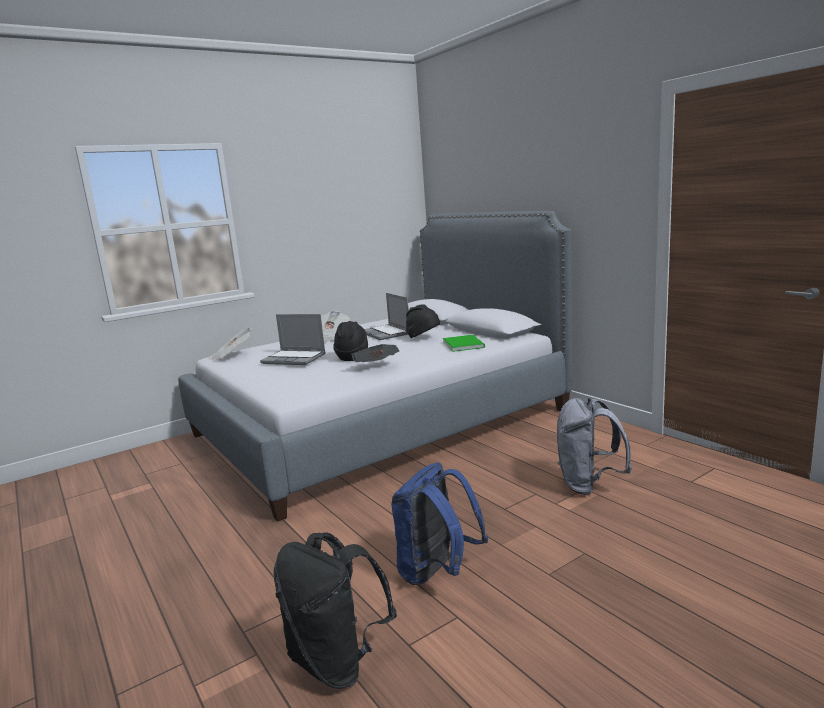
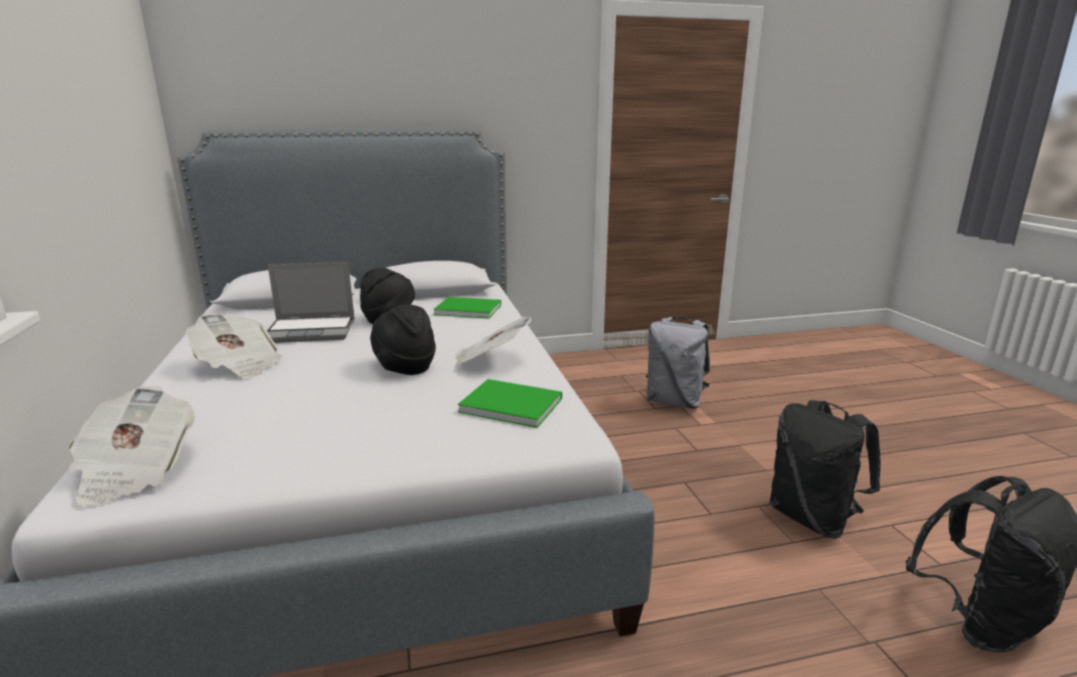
camera: 70 degrees left, 5 degrees up
laptop [260,314,326,365] -> none
blue backpack [391,463,488,585] -> black backpack [769,400,880,538]
none -> green book [458,379,562,428]

